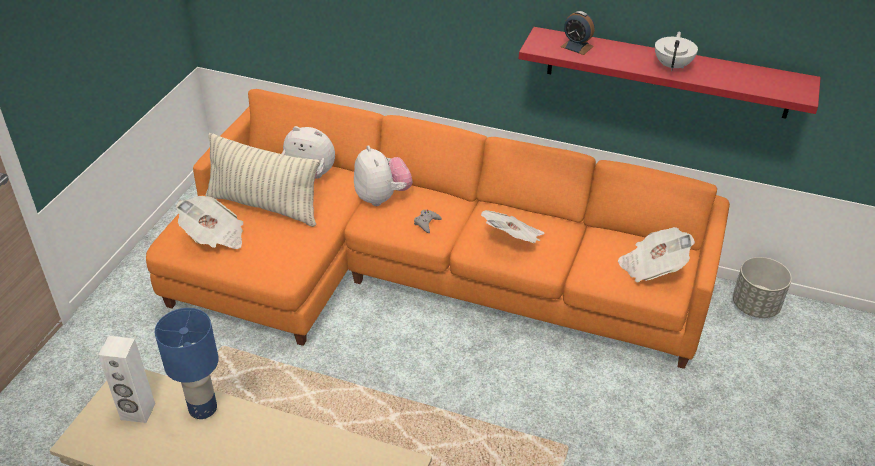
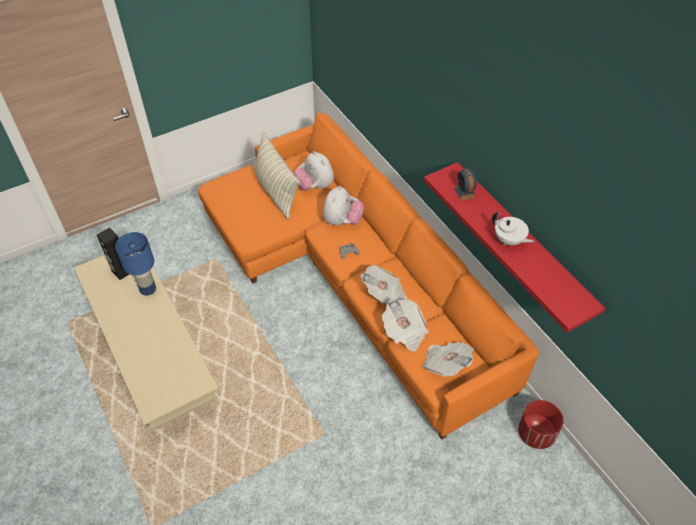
camera: 40 degrees right, 10 degrees up
white speaker [98,336,155,423] -> black speaker [97,227,129,280]
newspaper [176,196,243,249] -> newspaper moved to [382,298,429,352]
white teapot [655,32,698,71] -> white teapot turned 75 degrees clockwise [492,212,535,246]
grey planter [733,257,792,318] -> red planter [518,400,563,449]

